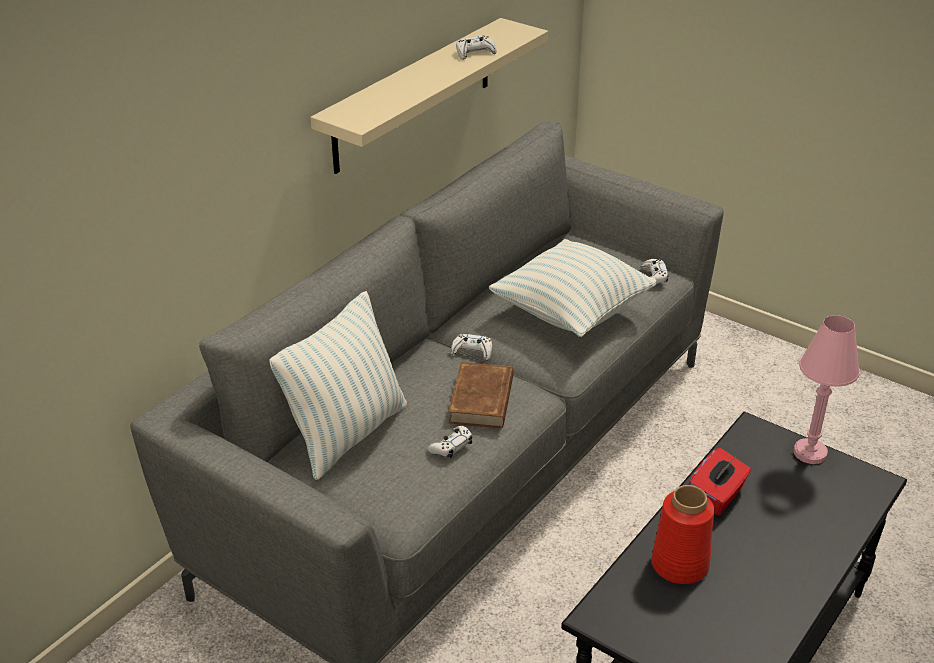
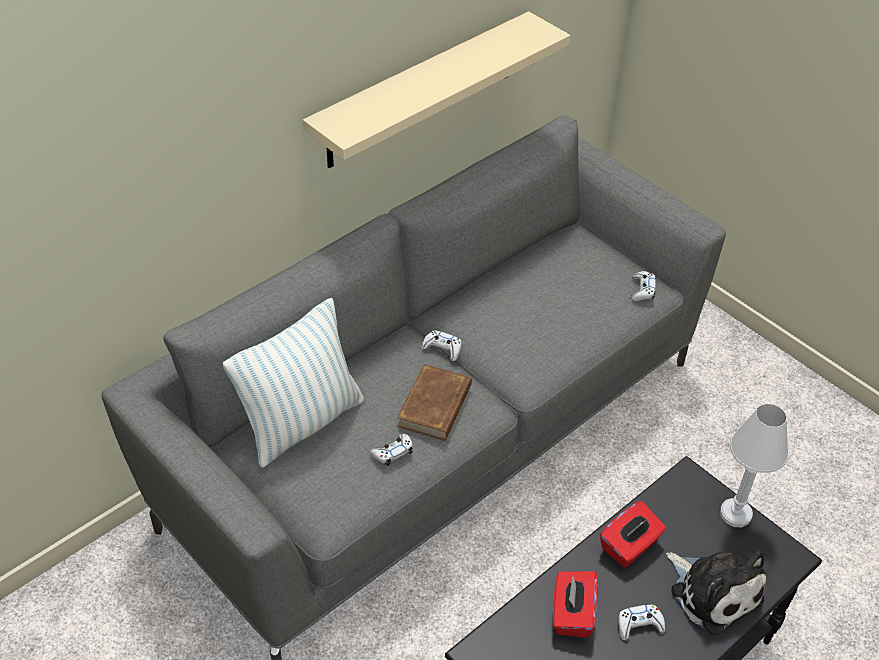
camera: 10 degrees right, 10 degrees up
white game controller [456,36,497,60] -> white game controller moved to [618,604,665,640]
pillow [489,239,657,337] -> none
red vase [651,485,714,584] -> red tissue box [553,571,598,638]
pink table lamp [794,315,860,464] -> white table lamp [720,404,789,527]
none -> plush toy [666,550,766,635]

